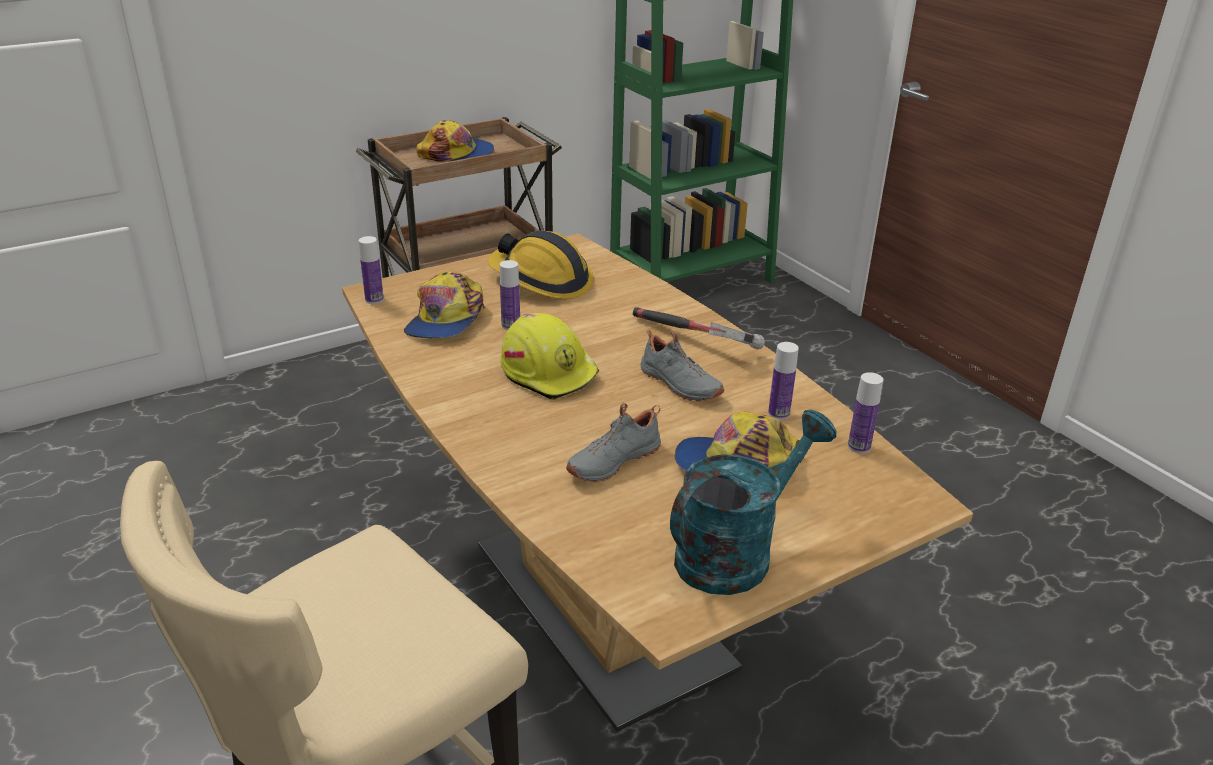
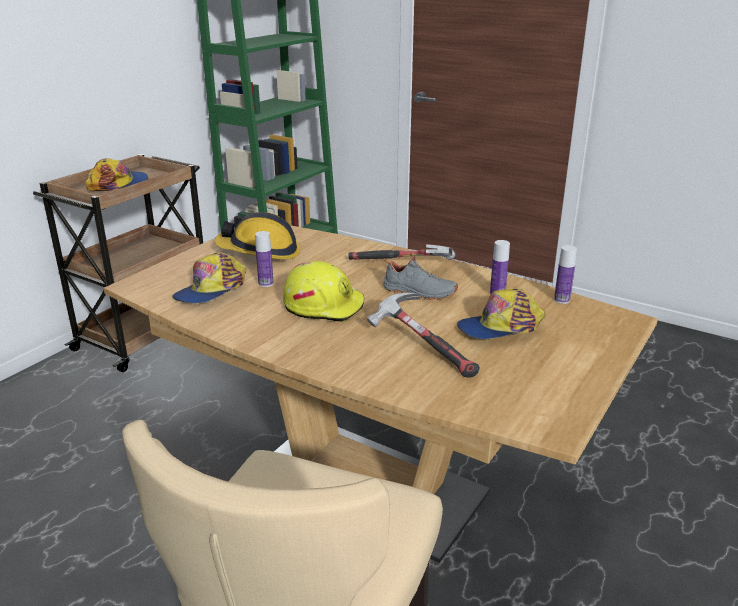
camera: 25 degrees left, 5 degrees down
bottle [359,236,384,304] -> none
cap [404,271,484,339] -> cap turned 45 degrees clockwise [172,252,246,303]
grey shoe [566,403,661,482] -> hammer [367,293,480,378]
turquoise watering can [670,410,836,595] -> none

